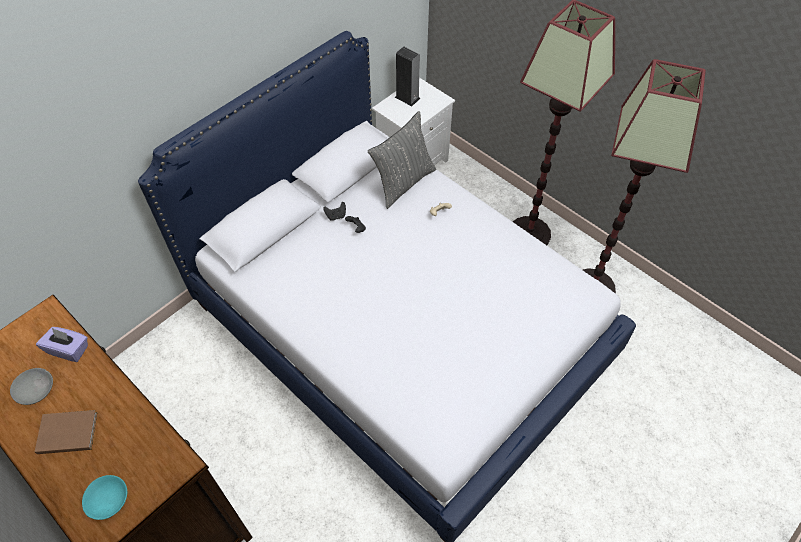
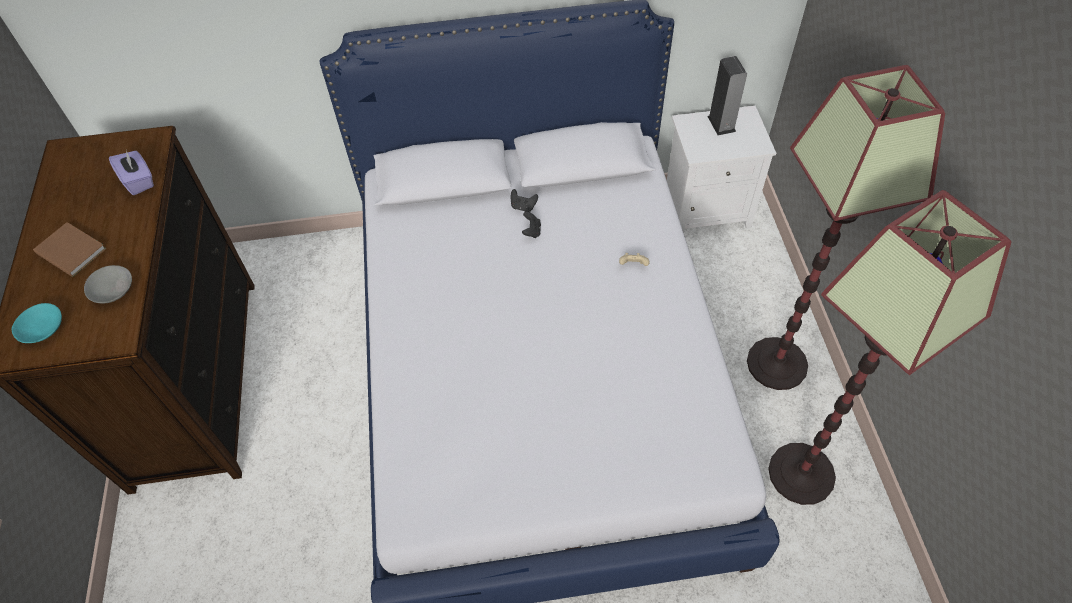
camera: 40 degrees right, 0 degrees up
grey bowl [10,368,53,405] -> grey bowl moved to [84,265,132,303]
grey pillow [368,111,436,209] -> none

